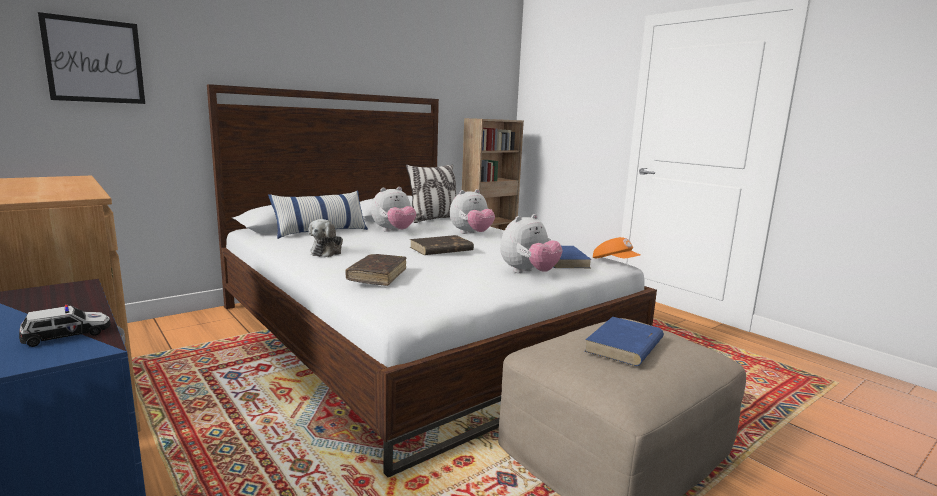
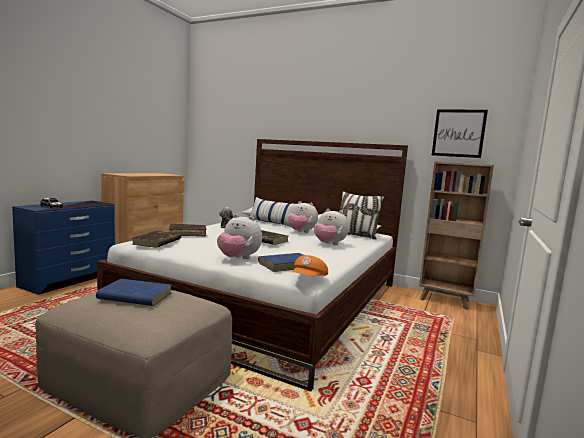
camera: 65 degrees right, 5 degrees down
picture [38,12,145,104] -> picture moved to [432,109,488,158]
none -> brown book [132,231,181,248]

